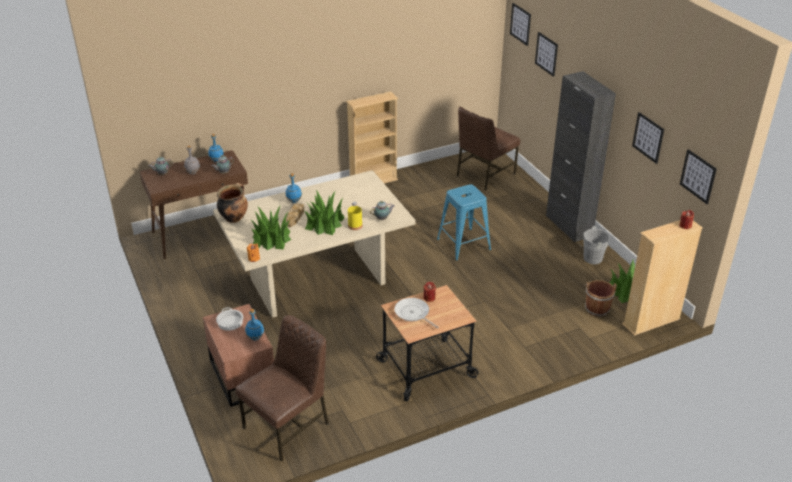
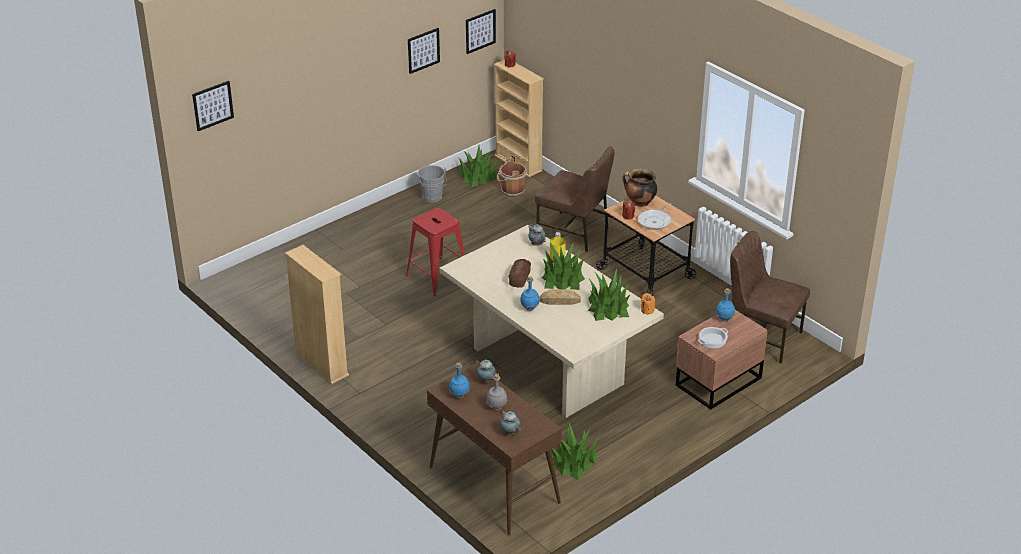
camera: 105 degrees left, 0 degrees up
cooking pot [217,183,248,223] -> cooking pot moved to [622,168,657,207]
blue stool [437,184,491,261] -> red stool [406,208,465,296]
brown chair [457,107,520,191] -> brown chair moved to [535,146,615,252]
picture [535,32,558,77] -> none
black cabinet [546,71,616,242] -> none
none -> bread [509,259,531,288]
none -> potted plant [551,423,599,480]

